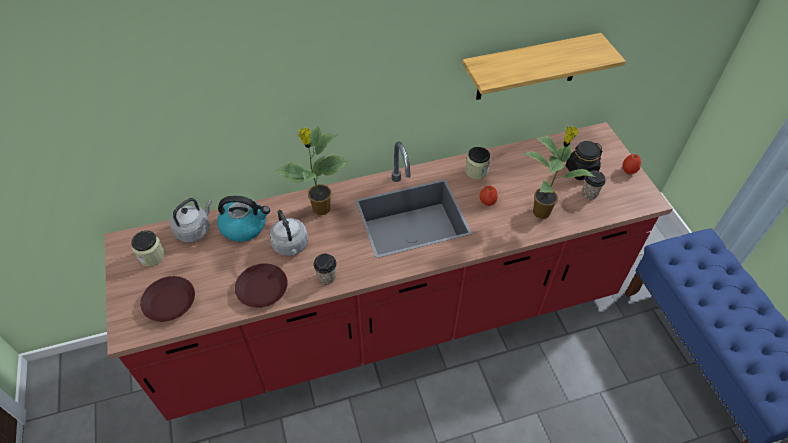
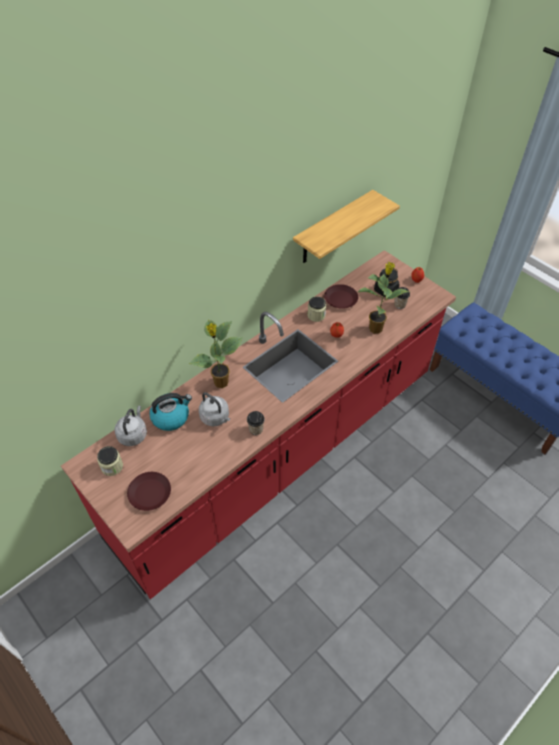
camera: 25 degrees left, 0 degrees up
brown plate [235,263,288,308] -> brown plate moved to [324,284,358,309]

